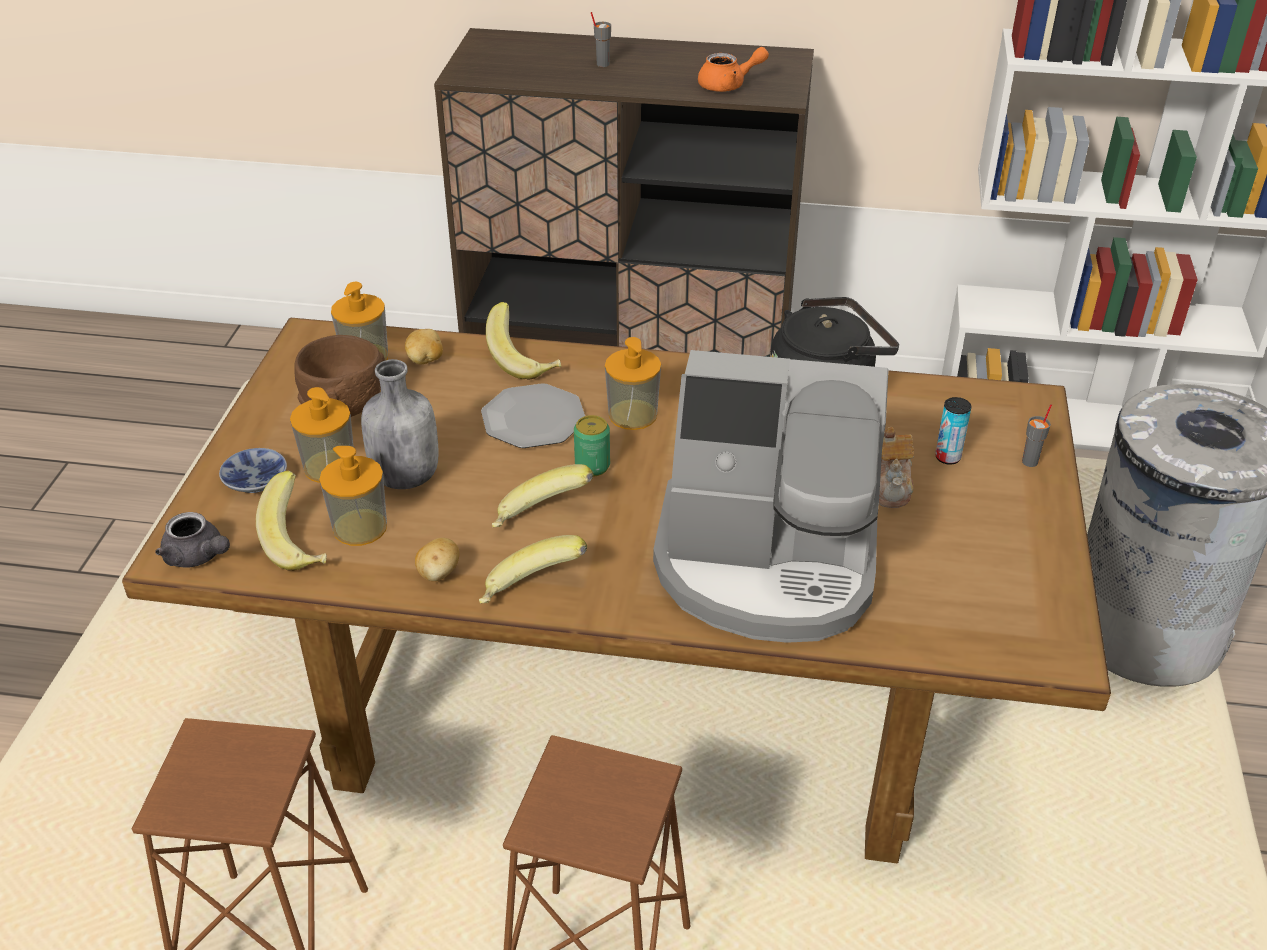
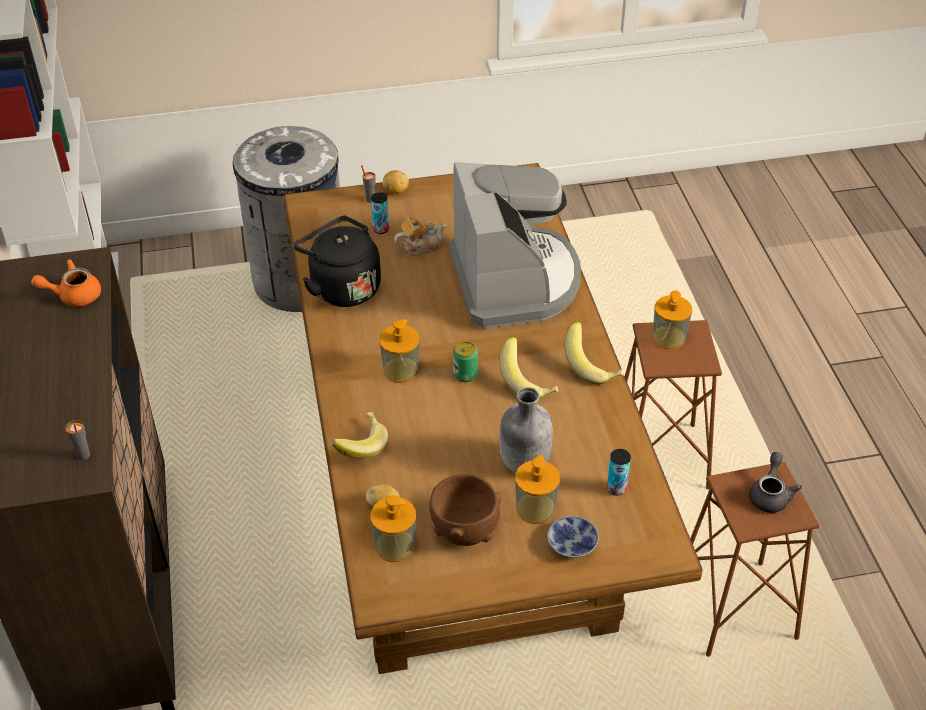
camera: 110 degrees left, 5 degrees up
grey teapot [155,512,230,568] -> grey teapot moved to [749,452,802,513]
banana [256,471,327,571] -> can [607,449,631,496]
soap dispenser [319,446,387,546] -> soap dispenser moved to [653,291,692,349]
potato [415,538,460,581] -> potato moved to [382,170,409,194]
plate [481,383,585,448] -> none
grey cup [591,12,611,67] -> grey cup moved to [65,420,90,460]
orange teapot [698,47,769,92] -> orange teapot turned 75 degrees counterclockwise [31,259,101,306]

